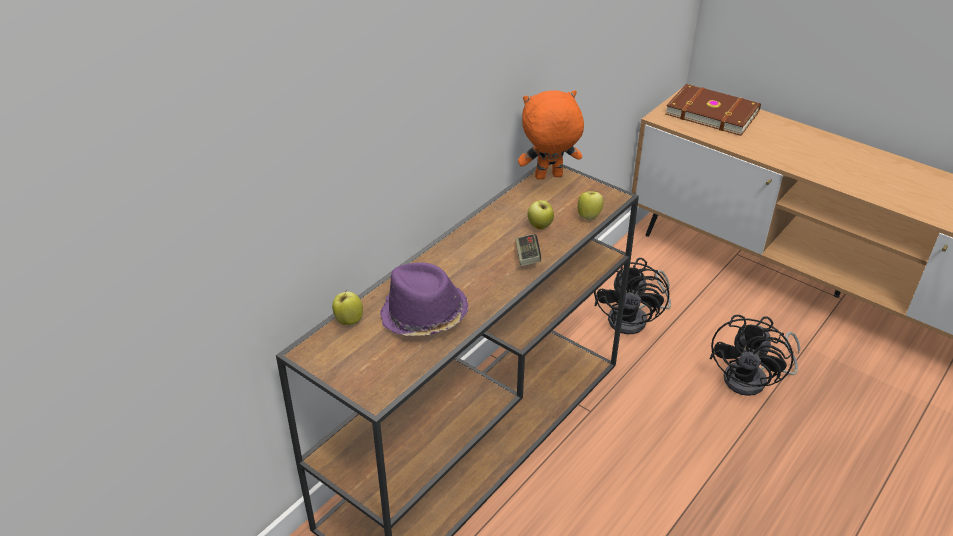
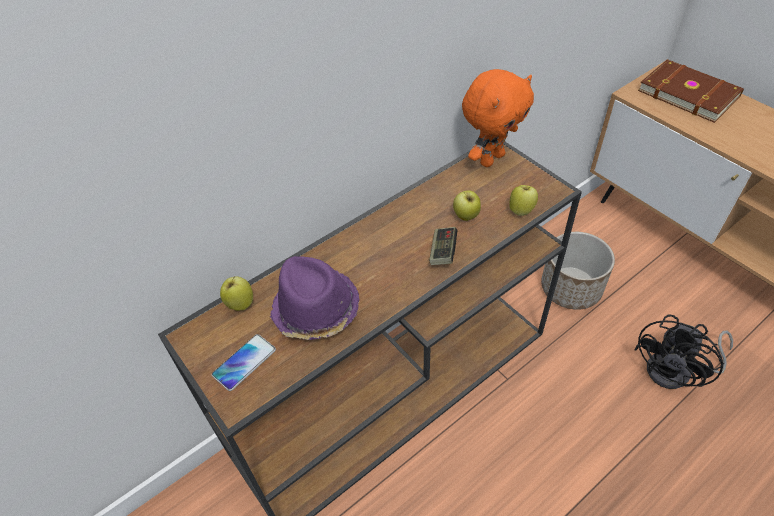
camera: 15 degrees right, 10 degrees up
orange plush toy [518,90,584,180] -> orange plush toy turned 135 degrees clockwise [462,69,534,167]
black fan [594,258,671,334] -> planter [541,232,615,310]
none -> phone [212,334,276,391]

